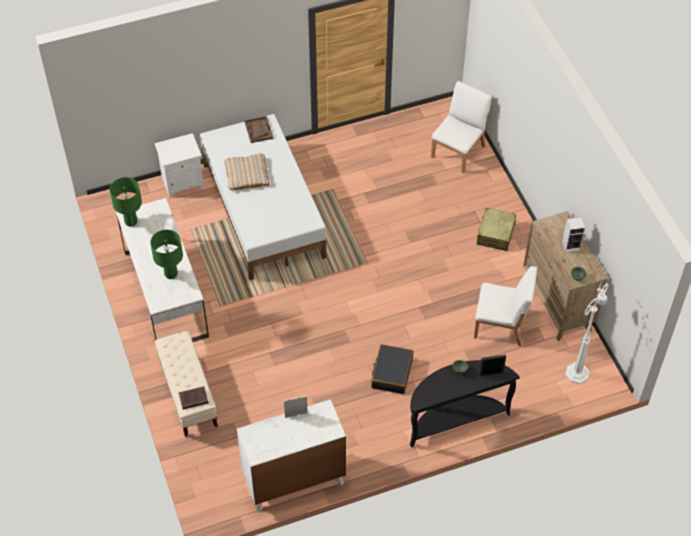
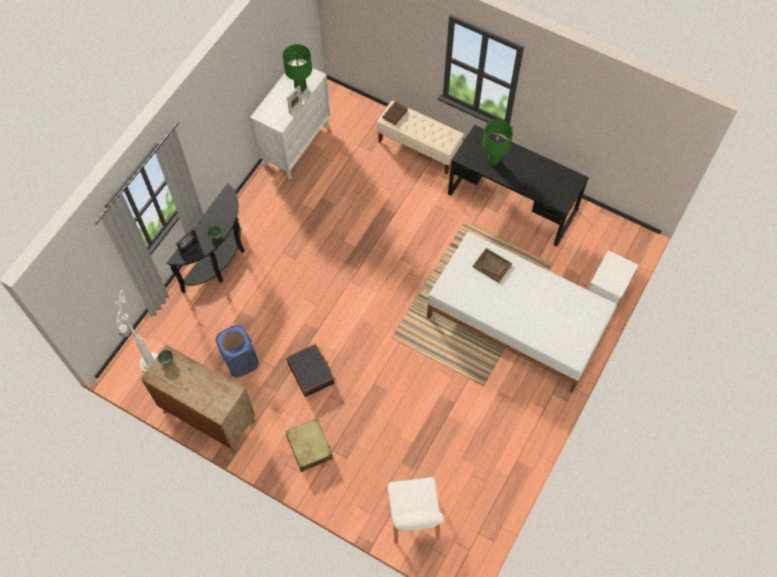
camera: 140 degrees right, 10 degrees up
green table lamp [110,177,142,227] -> green table lamp moved to [282,44,312,92]
white desk [116,198,209,342] -> black desk [448,125,589,247]
beige pillow [224,154,270,190] -> none
brown tray [244,116,273,143] -> brown tray moved to [473,248,512,283]
black suitcase [371,344,413,394] -> black suitcase moved to [286,344,334,397]
white chair [474,266,537,346] -> blue laundry basket [216,325,259,378]
speaker [562,217,585,252] -> none

